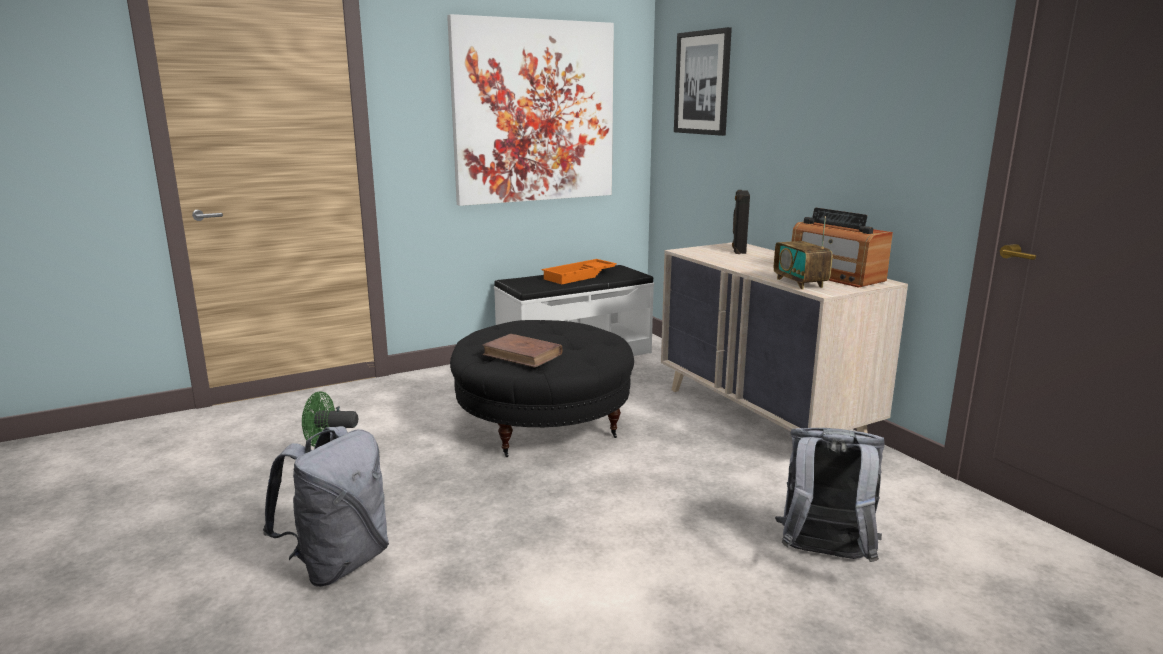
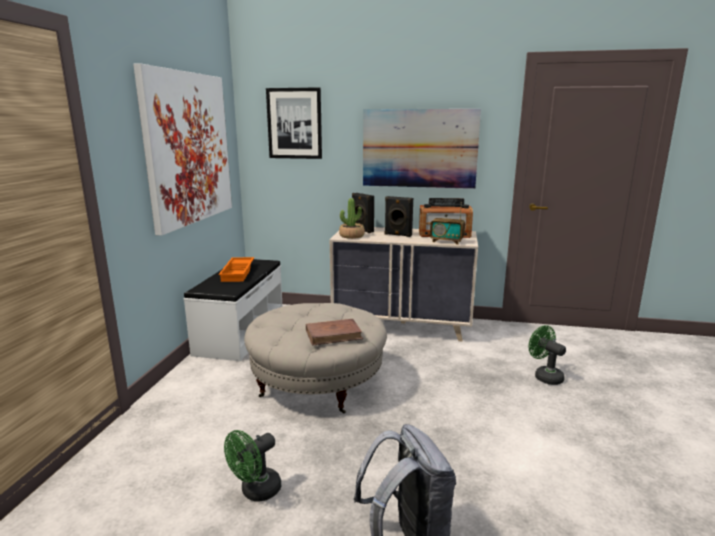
camera: 50 degrees left, 0 degrees up
black ottoman [450,320,634,457] -> beige ottoman [244,303,387,414]
grey backpack [775,428,885,562] -> green fan [529,325,566,385]
none -> potted plant [339,198,365,239]
none -> picture [363,109,481,189]
none -> black speaker [385,196,413,237]

